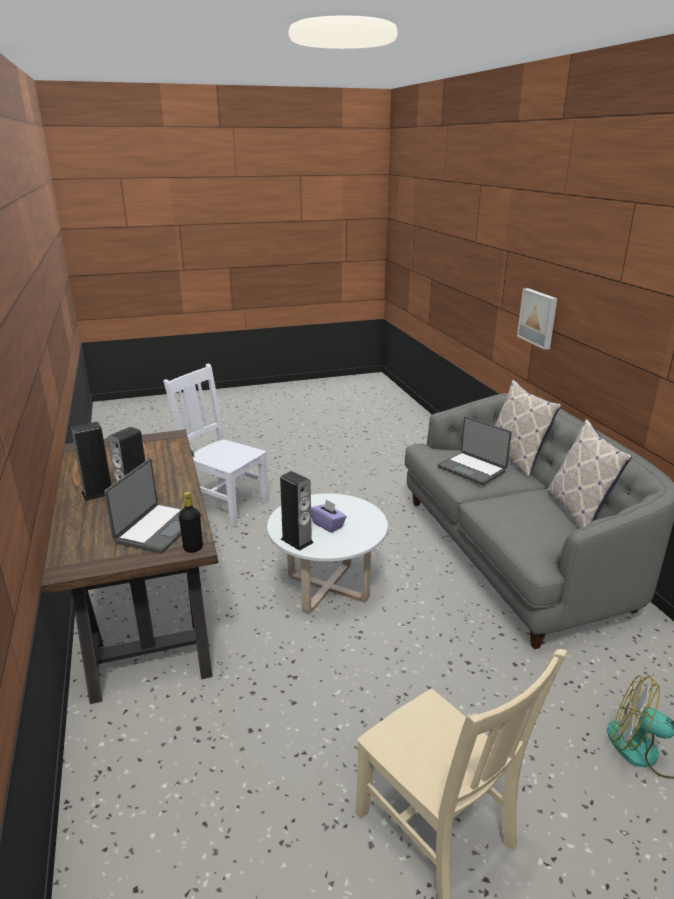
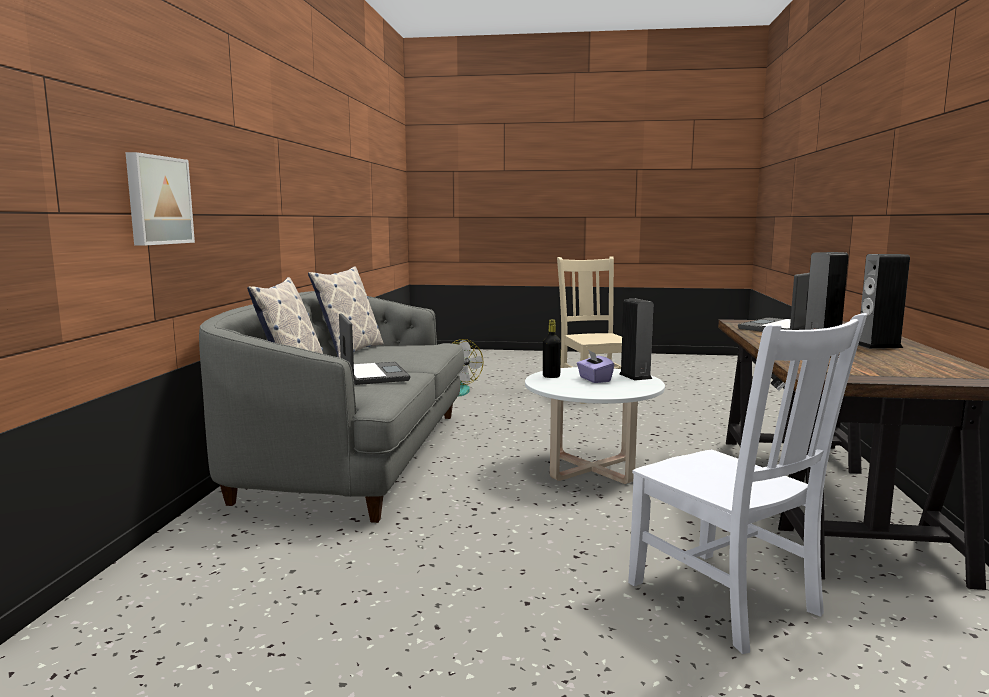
camera: 155 degrees left, 15 degrees down
black bottle [179,492,203,553] -> black bottle moved to [543,320,561,378]

